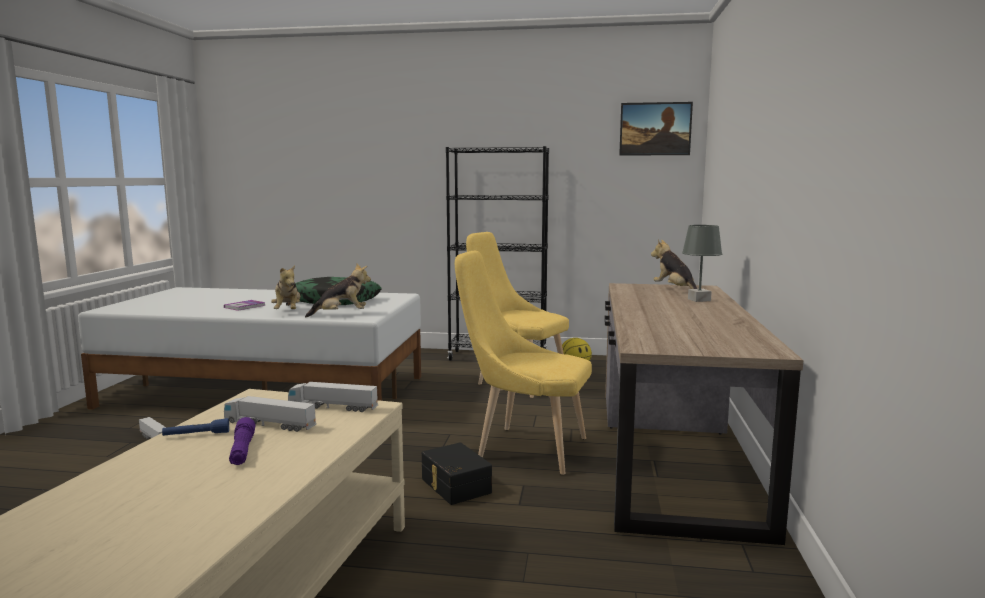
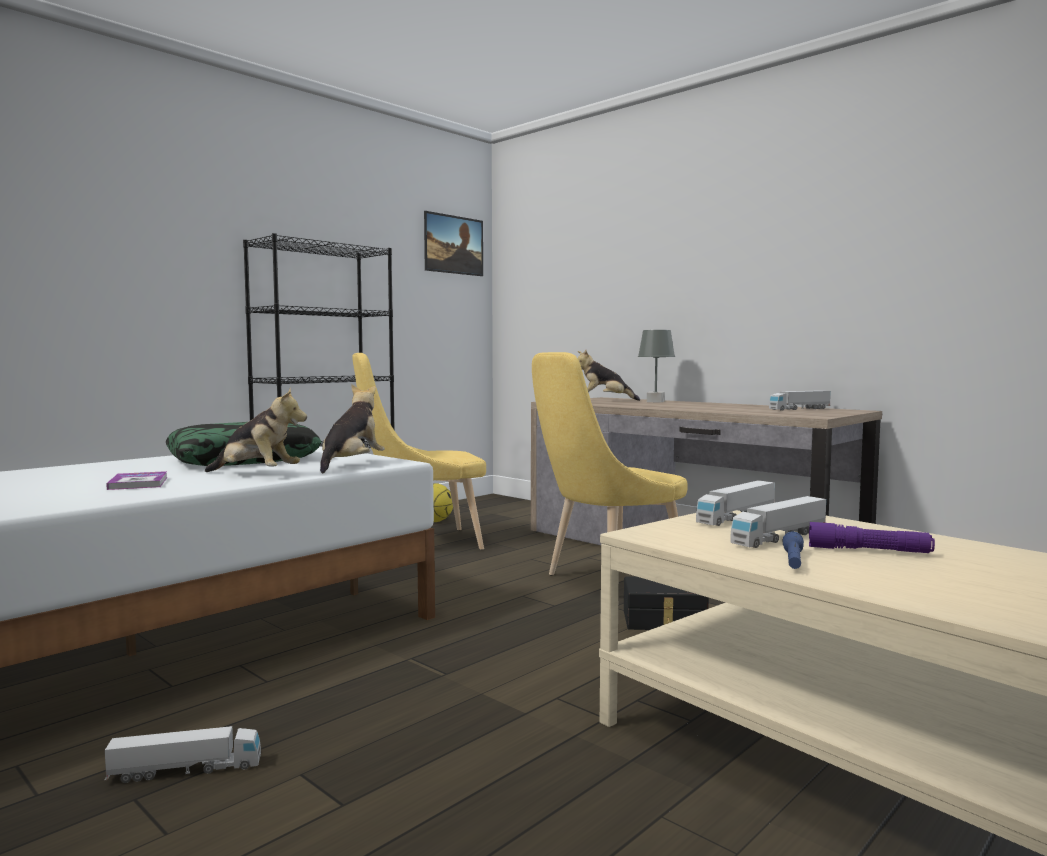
camera: 55 degrees left, 5 degrees down
none -> toy truck [769,390,831,411]

